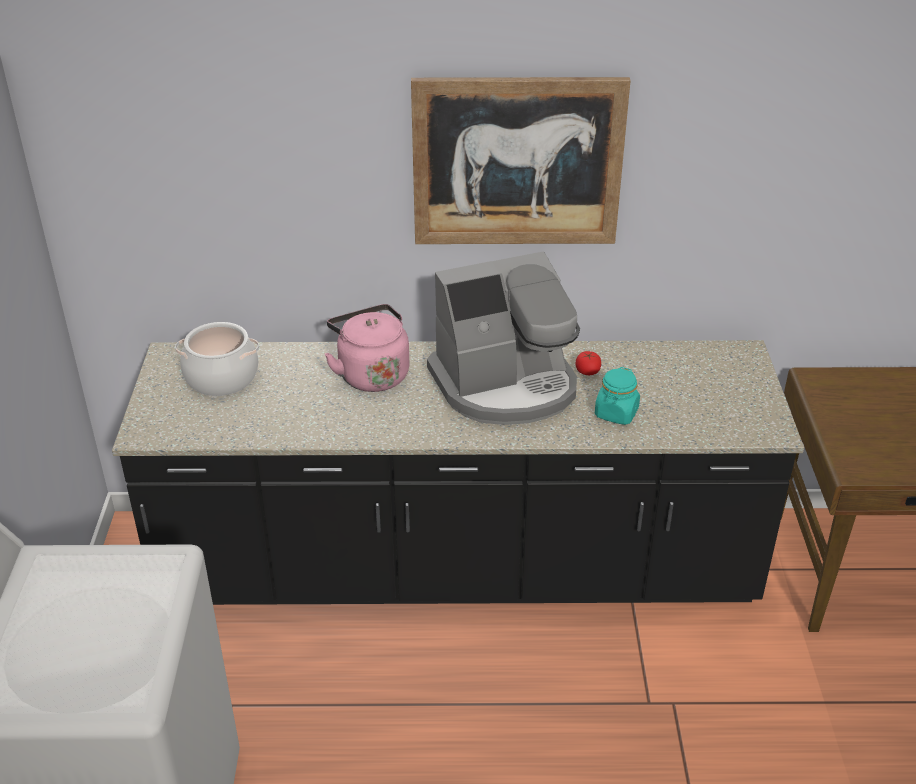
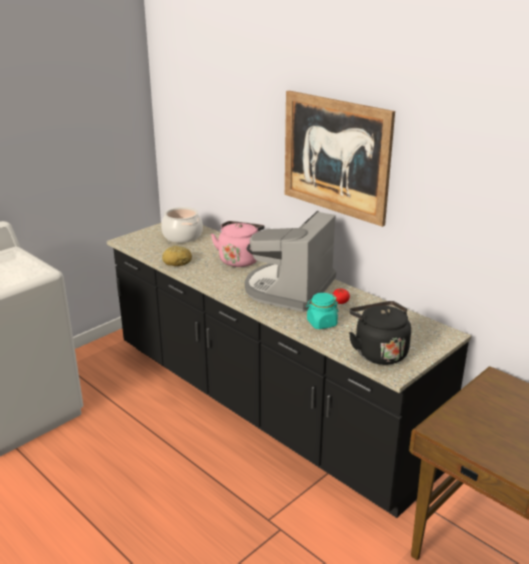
camera: 45 degrees right, 10 degrees down
coffee machine [427,251,580,425] -> coffee machine turned 90 degrees clockwise [245,211,336,312]
none -> bread [162,245,192,266]
none -> black kettle [349,301,411,365]

